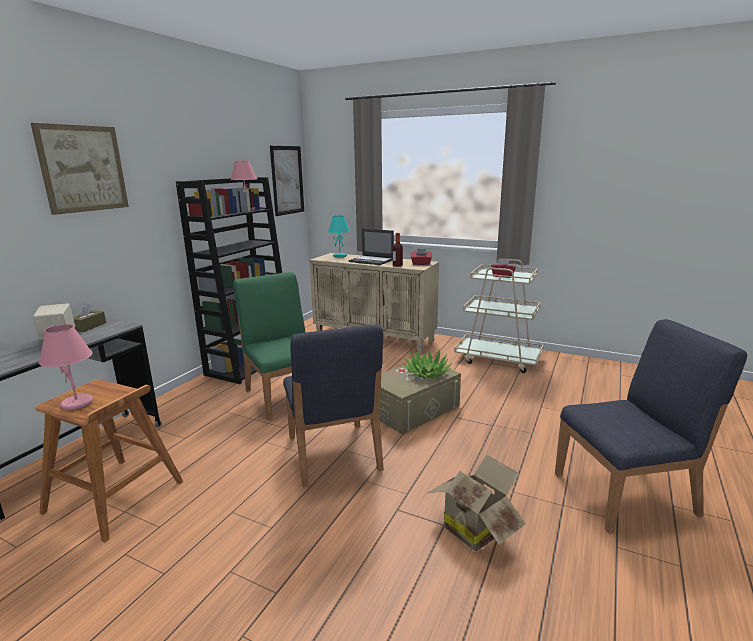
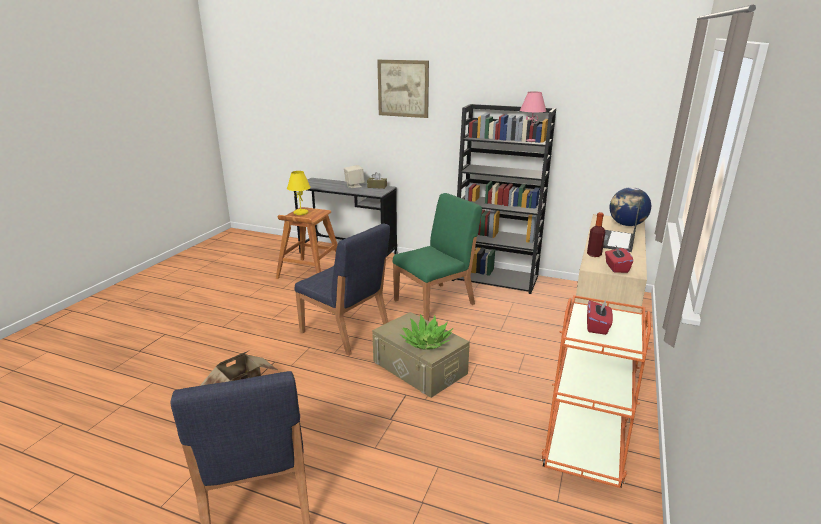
camera: 85 degrees right, 5 degrees up
pink table lamp [39,324,93,410] -> yellow table lamp [287,171,311,215]
picture [270,146,304,216] -> none
blue chair [283,324,384,487] -> blue chair turned 120 degrees counterclockwise [295,224,390,356]
turquoise table lamp [328,216,350,257] -> globe [610,187,651,226]
beige cart [454,259,544,373] -> orange cart [541,295,651,488]

